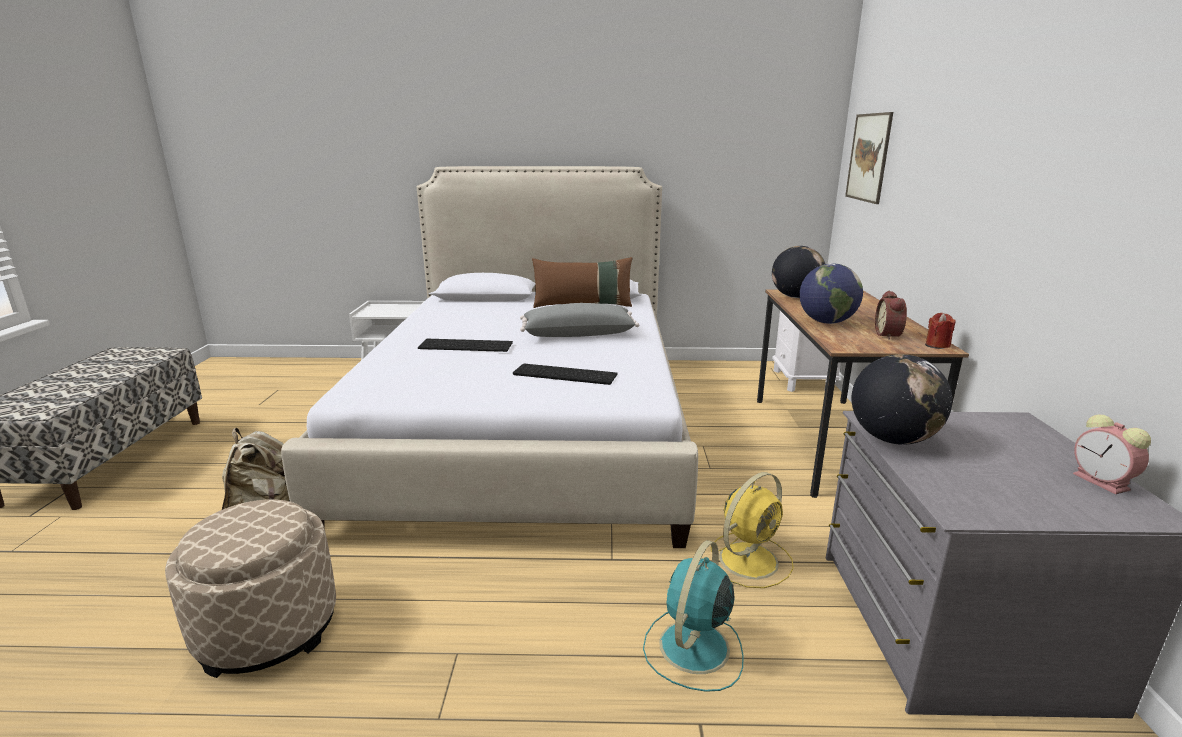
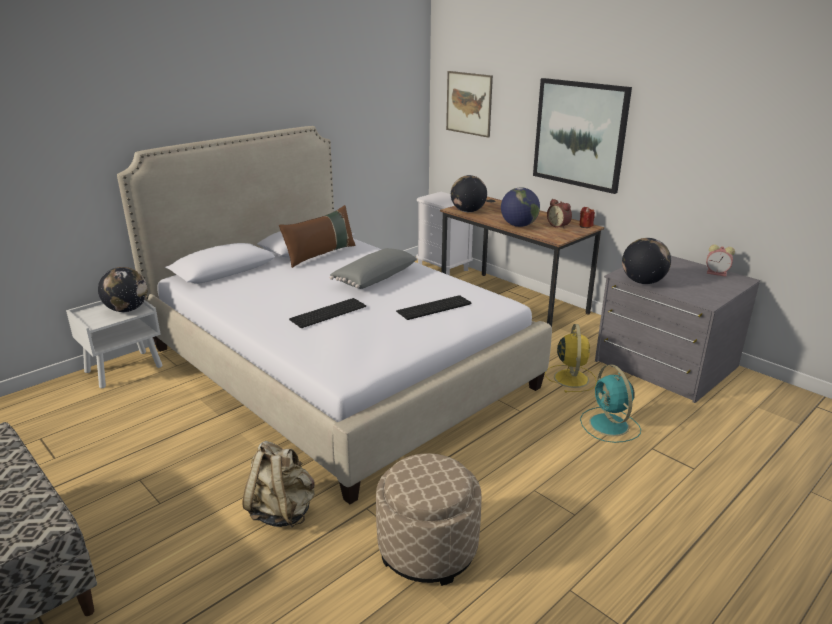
camera: 45 degrees left, 5 degrees up
none -> globe [98,267,147,312]
none -> picture [533,78,632,194]

